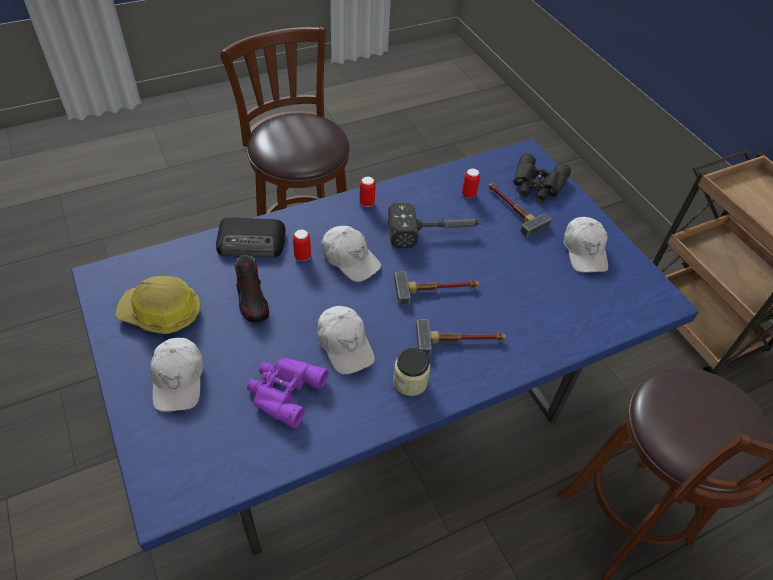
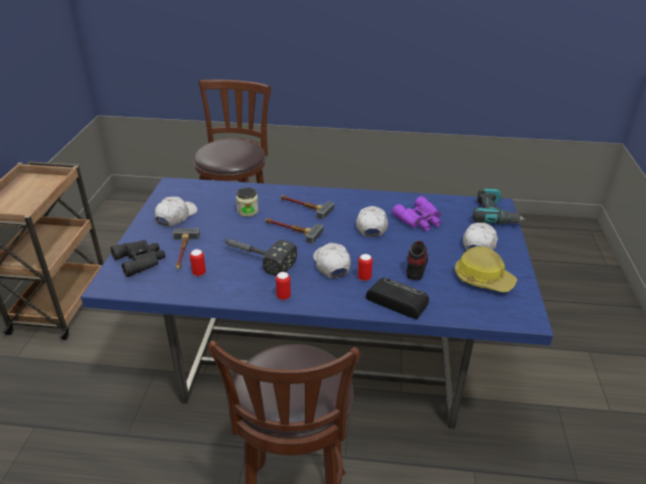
camera: 145 degrees left, 15 degrees down
jar [393,348,430,396] -> jar moved to [236,187,259,217]
none -> power drill [473,188,525,224]

